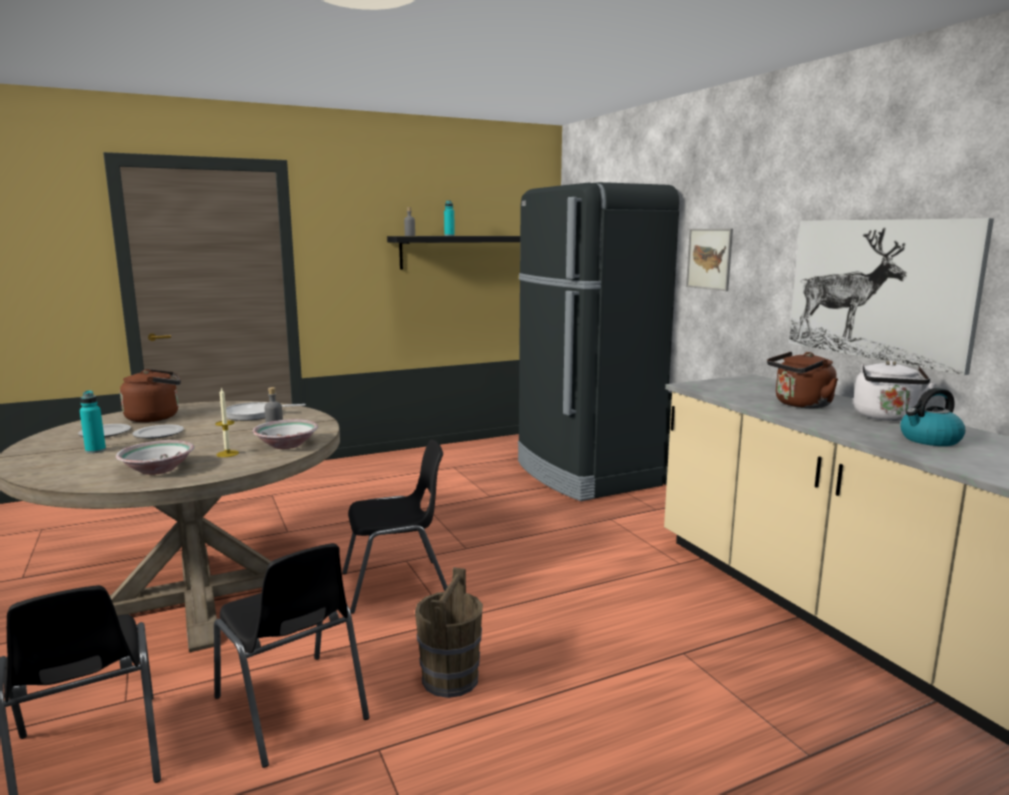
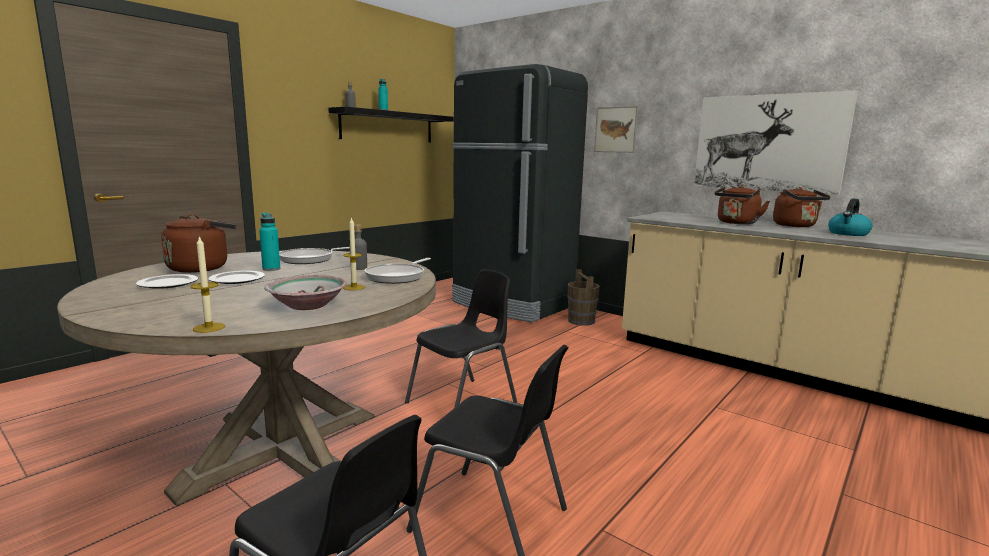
camera: 25 degrees left, 0 degrees up
turquoise bottle [80,390,106,453] -> turquoise bottle moved to [259,213,280,271]
bowl [252,419,318,449] -> frying pan [364,258,431,284]
brown bucket [415,567,483,698] -> brown bucket moved to [567,270,600,326]
white kettle [853,360,936,421] -> brown kettle [773,187,831,227]
none -> candle [191,235,225,333]

